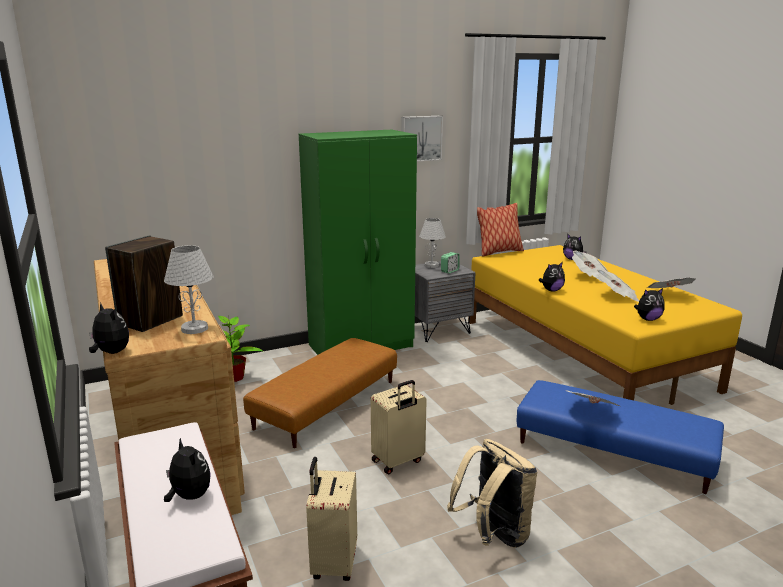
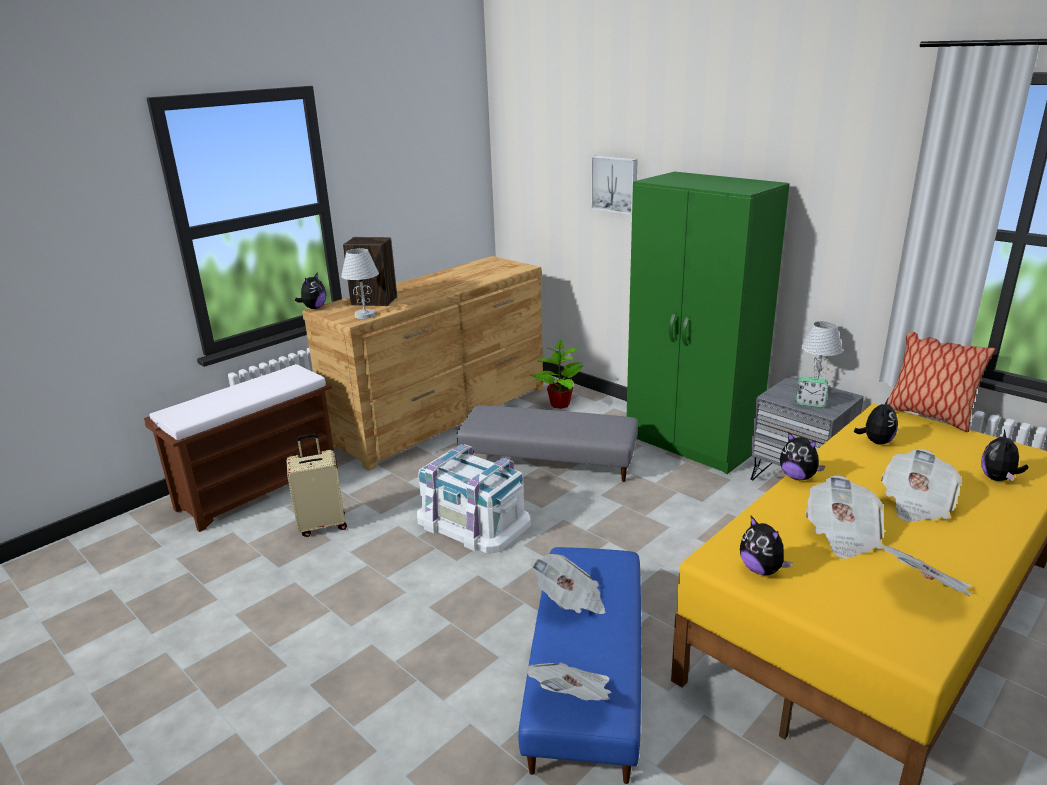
camera: 70 degrees right, 5 degrees up
plush toy [164,438,211,502] -> plush toy moved to [854,399,898,445]
brown ottoman [243,338,397,448] -> grey ottoman [457,405,638,482]
beige suitcase [371,380,427,474] -> white storage box [417,444,531,553]
picture [402,116,443,161] -> picture moved to [591,156,638,215]
beige backpack [447,439,537,548] -> none
none -> newspaper [527,663,612,701]

